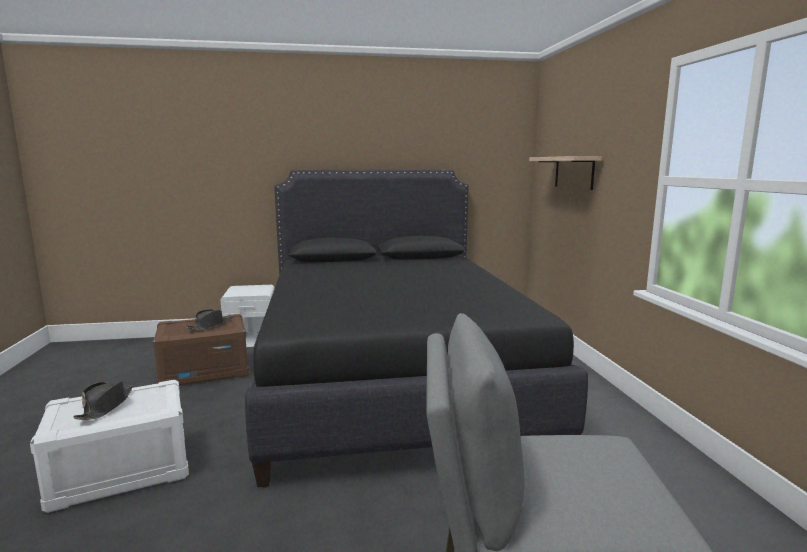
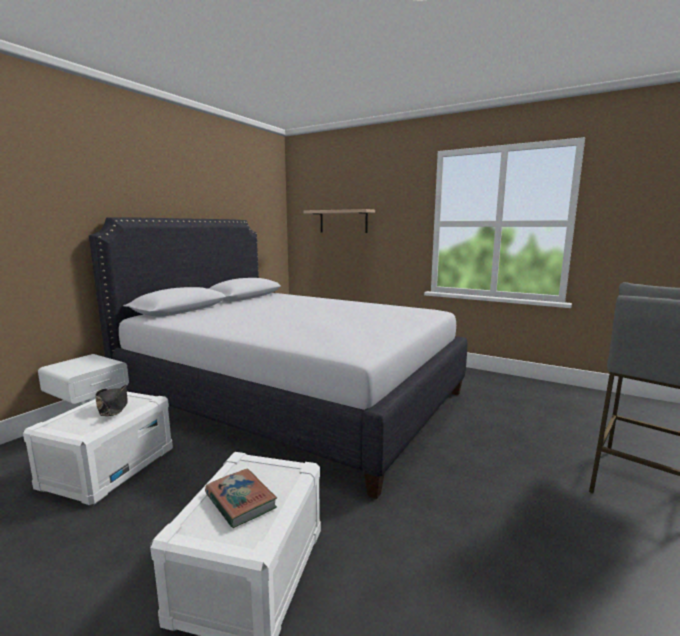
camera: 50 degrees left, 0 degrees up
black hat [73,381,133,420] -> book [205,469,277,528]
brown storage box [153,314,249,385] -> white storage box [23,392,173,506]
black bed [245,170,588,487] -> white bed [89,218,467,499]

